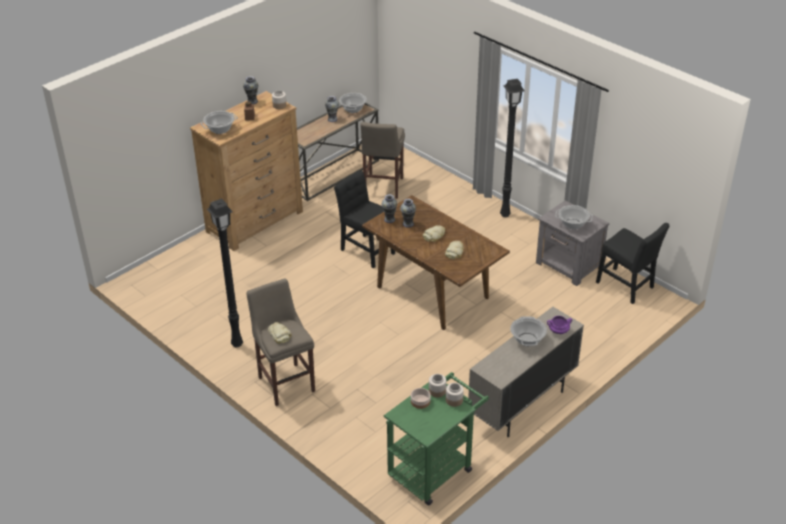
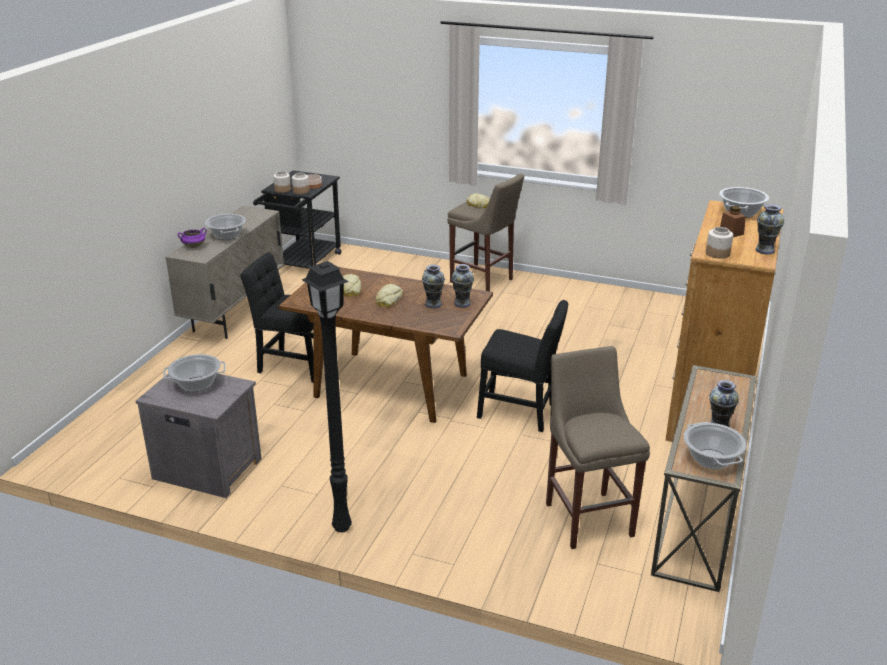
camera: 155 degrees right, 10 degrees down
black floor lamp [207,198,243,347] -> none
green cart [383,372,489,506] -> black cart [253,170,341,269]
black chair [596,223,670,304] -> black chair moved to [240,252,314,383]

